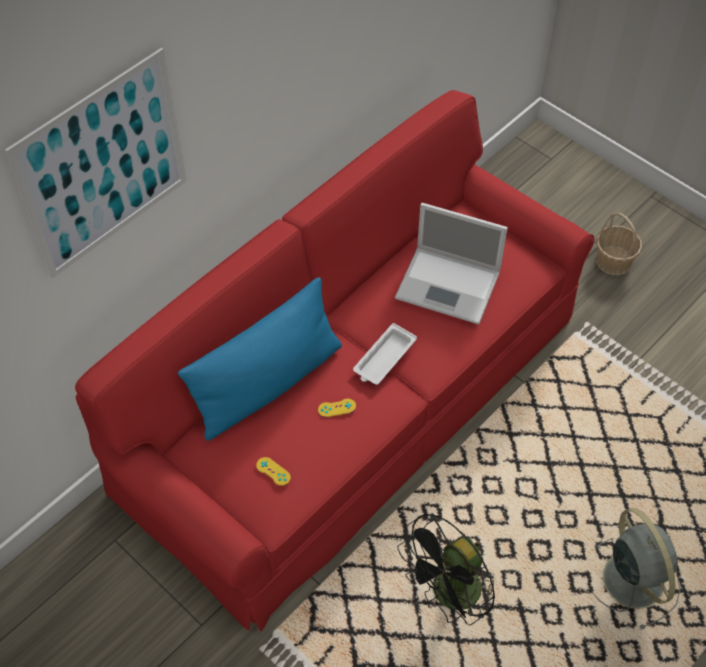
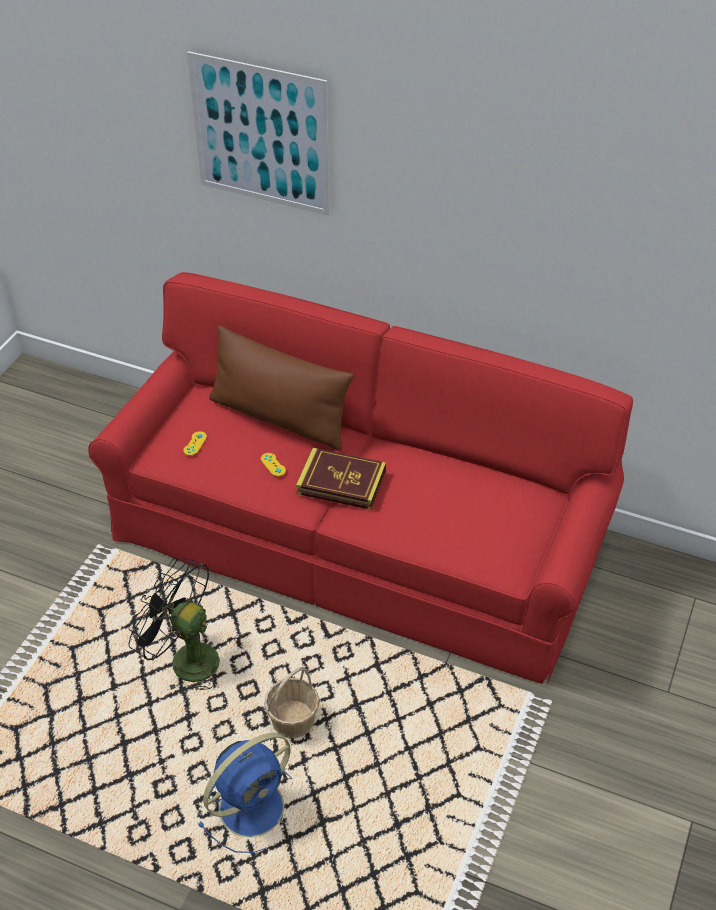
camera: 70 degrees right, 10 degrees down
blue pillow [178,277,342,441] -> brown pillow [209,325,354,451]
white tray [353,323,417,385] -> book [296,448,386,510]
laptop [395,203,508,325] -> none
grey fan [593,508,680,630] -> blue fan [198,733,292,853]
basket [596,213,642,275] -> basket moved to [264,667,320,738]

